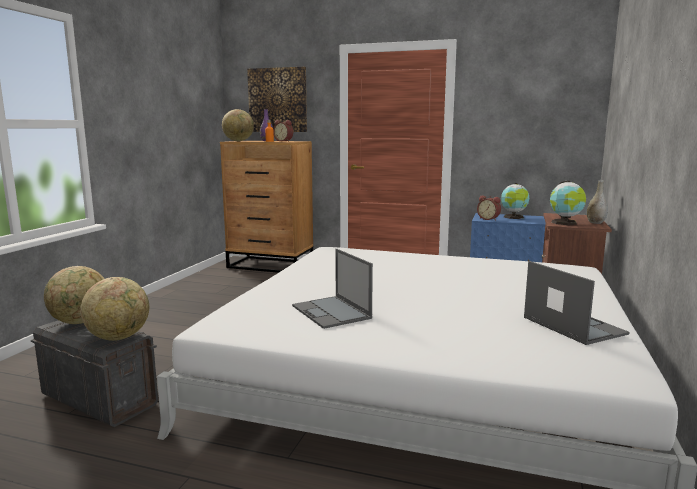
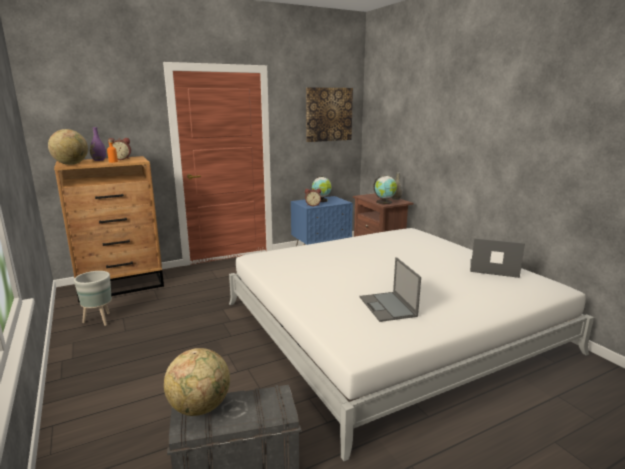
camera: 45 degrees left, 5 degrees up
globe [80,277,149,341] -> none
picture [247,67,307,132] -> picture moved to [306,87,353,142]
laptop [292,249,373,329] -> laptop turned 60 degrees clockwise [360,257,421,322]
none -> grey planter [74,271,112,326]

